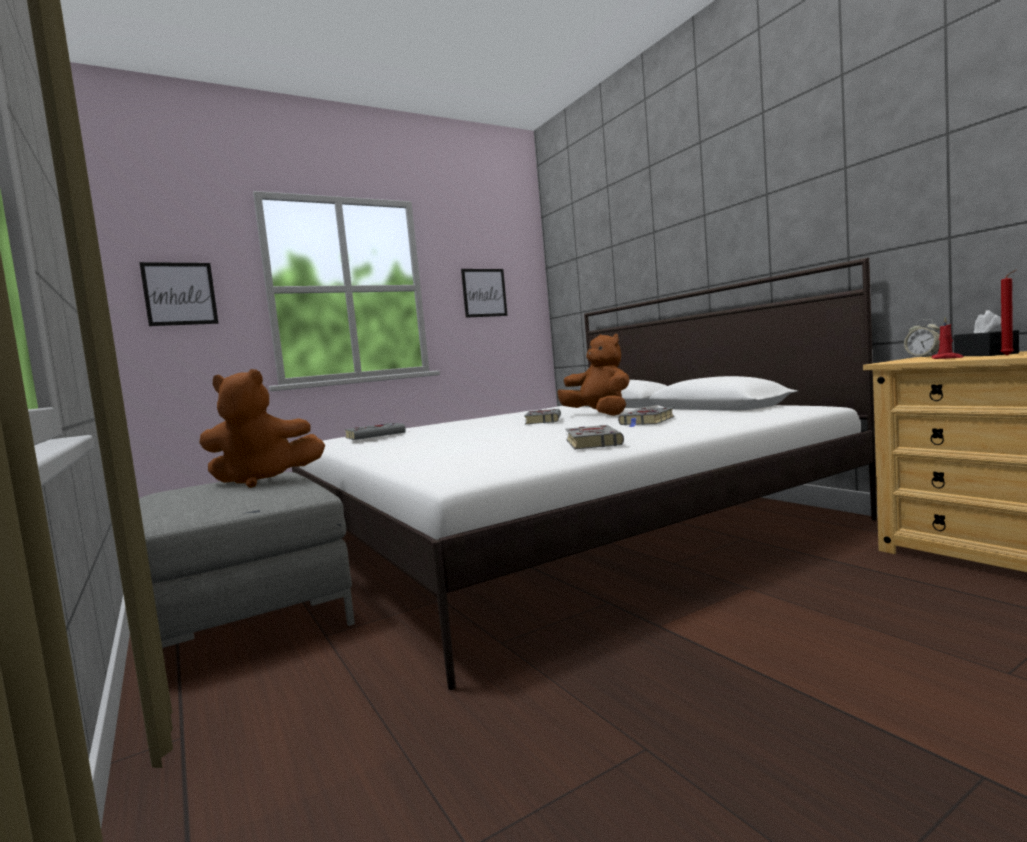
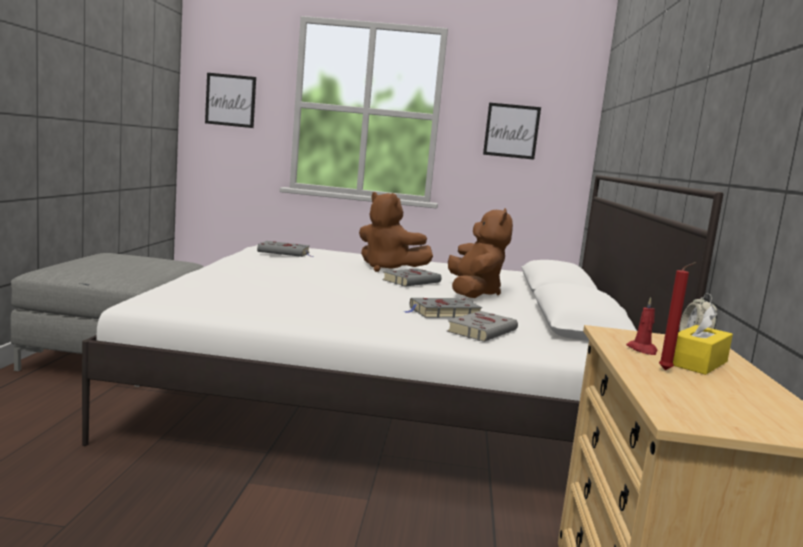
camera: 35 degrees right, 5 degrees up
brown plush toy [199,369,325,488] -> brown plush toy moved to [359,192,433,272]
grey book [565,425,624,450] -> grey book moved to [447,311,518,342]
black tissue box [954,310,1019,356] -> yellow tissue box [673,306,733,375]

